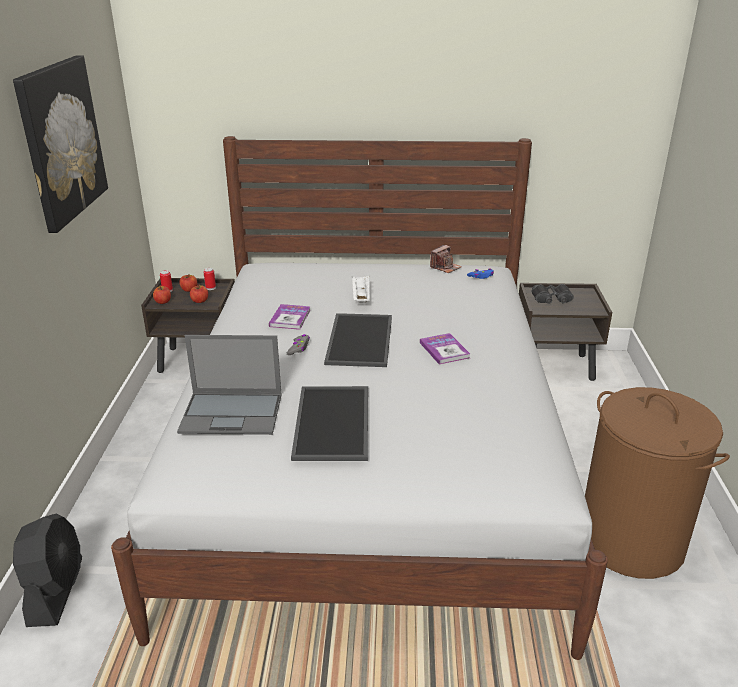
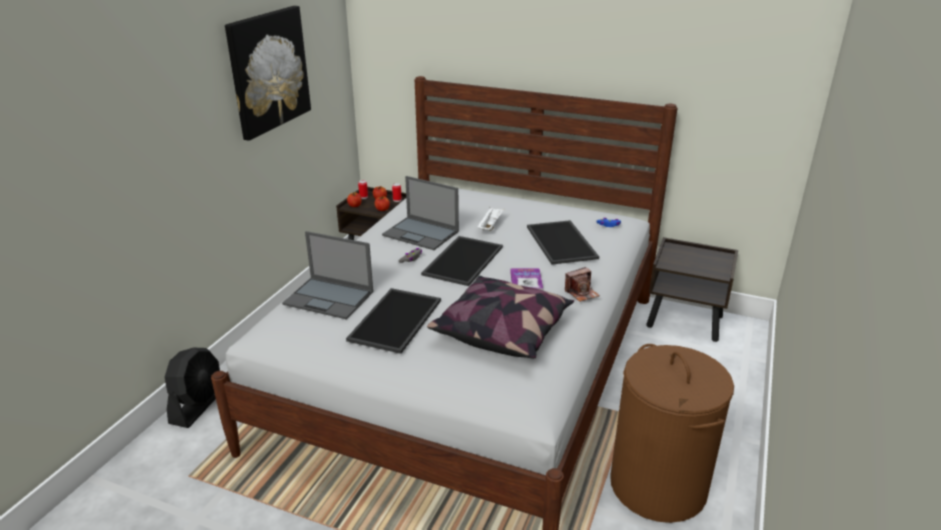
camera: 20 degrees right, 0 degrees up
book [269,304,311,330] -> laptop [382,176,459,250]
camera [430,245,462,273] -> camera moved to [565,267,600,302]
black binoculars [531,284,574,304] -> none
none -> pillow [427,276,574,359]
none -> tray [527,220,599,265]

